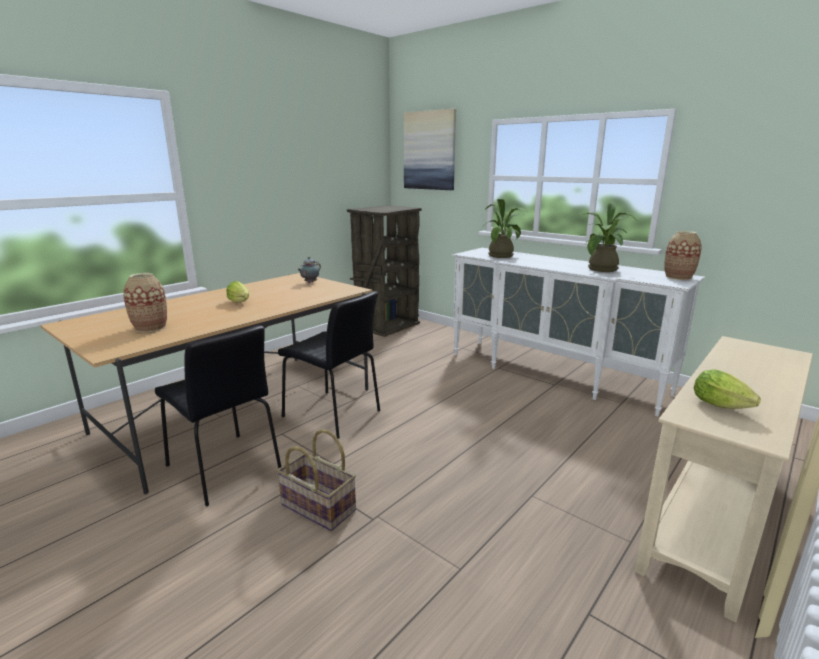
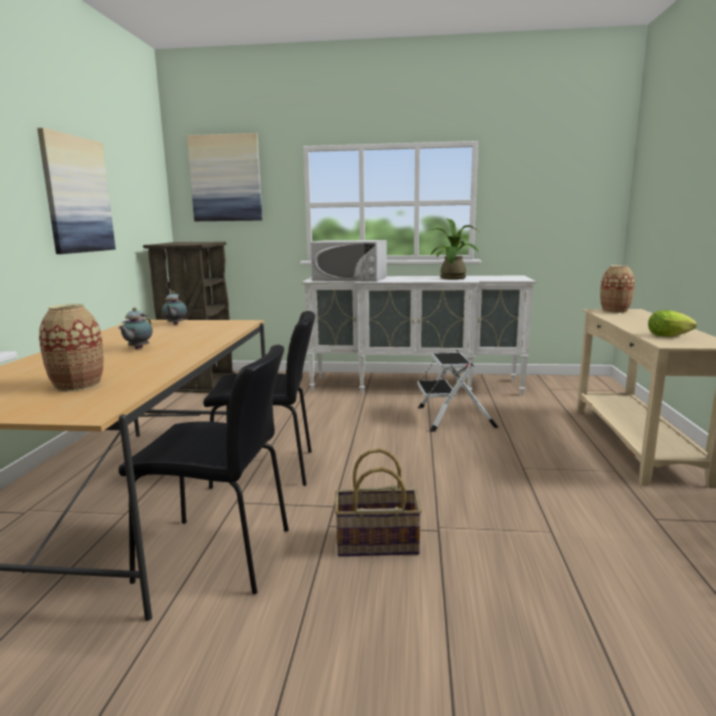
camera: 35 degrees left, 5 degrees down
lettuce [226,281,249,303] -> teapot [118,308,152,349]
potted plant [483,199,527,258] -> white microwave [310,240,387,282]
vase [665,231,701,280] -> vase moved to [600,265,635,313]
none -> picture [37,128,116,254]
none -> step ladder [417,350,498,432]

